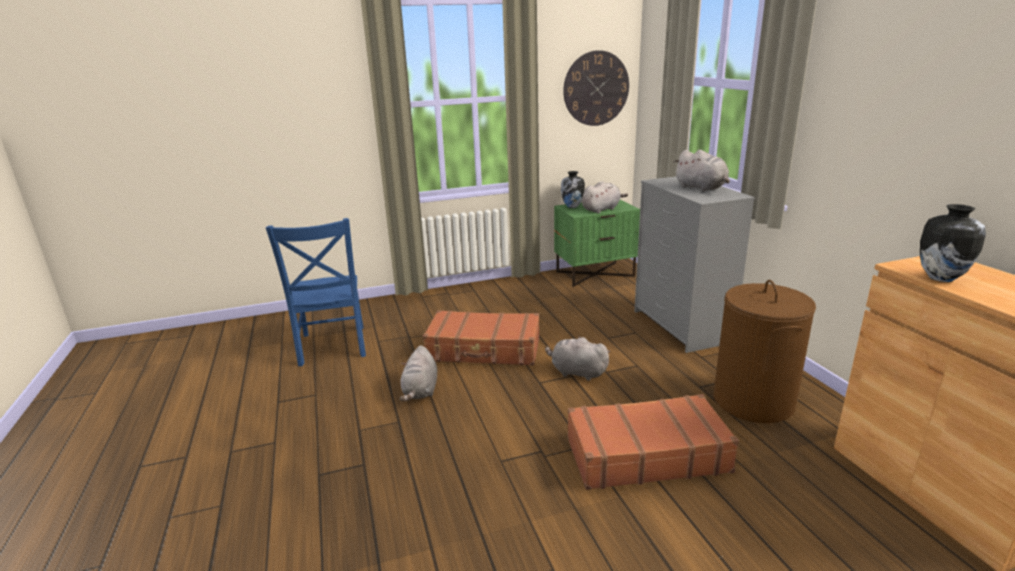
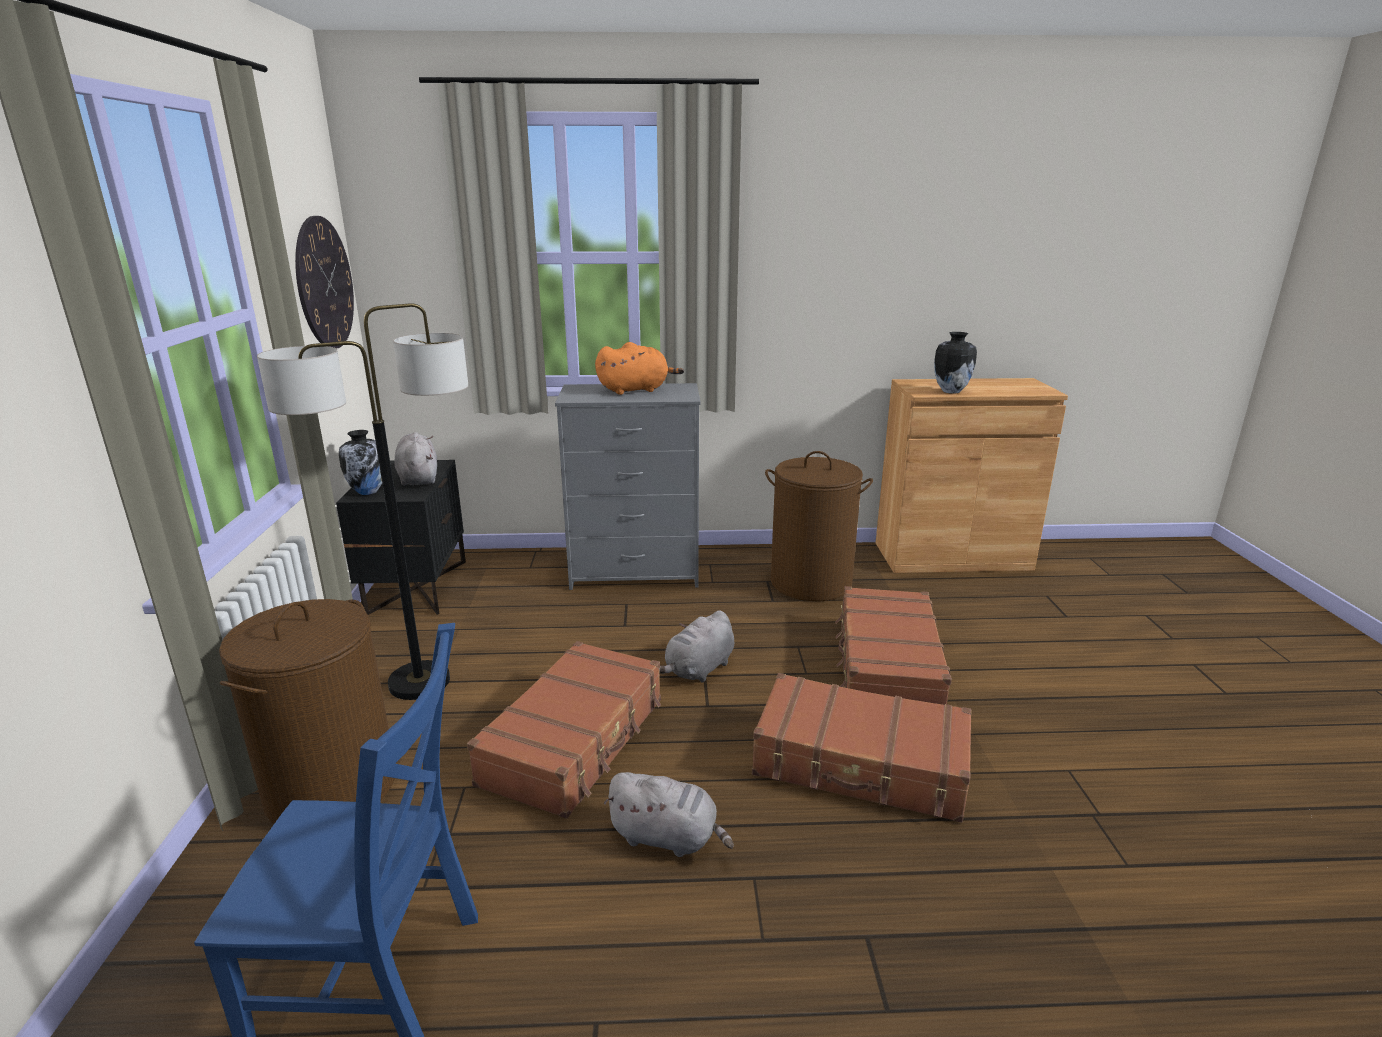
camera: 75 degrees left, 0 degrees up
green nightstand [554,200,640,287] -> black nightstand [336,460,466,615]
grey plush toy [674,150,730,191] -> orange plush toy [595,342,684,395]
none -> brown laundry basket [219,599,395,824]
none -> floor lamp [257,303,468,700]
none -> brown suitcase [752,673,971,823]

